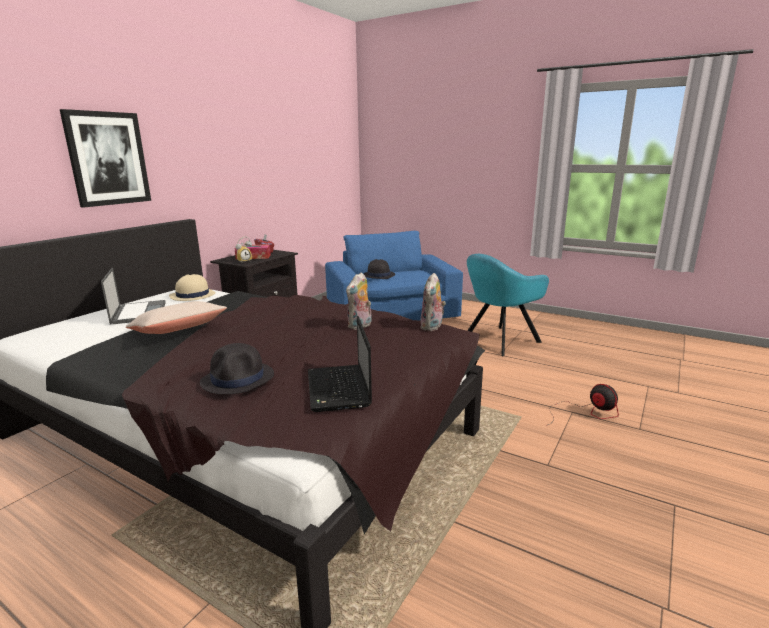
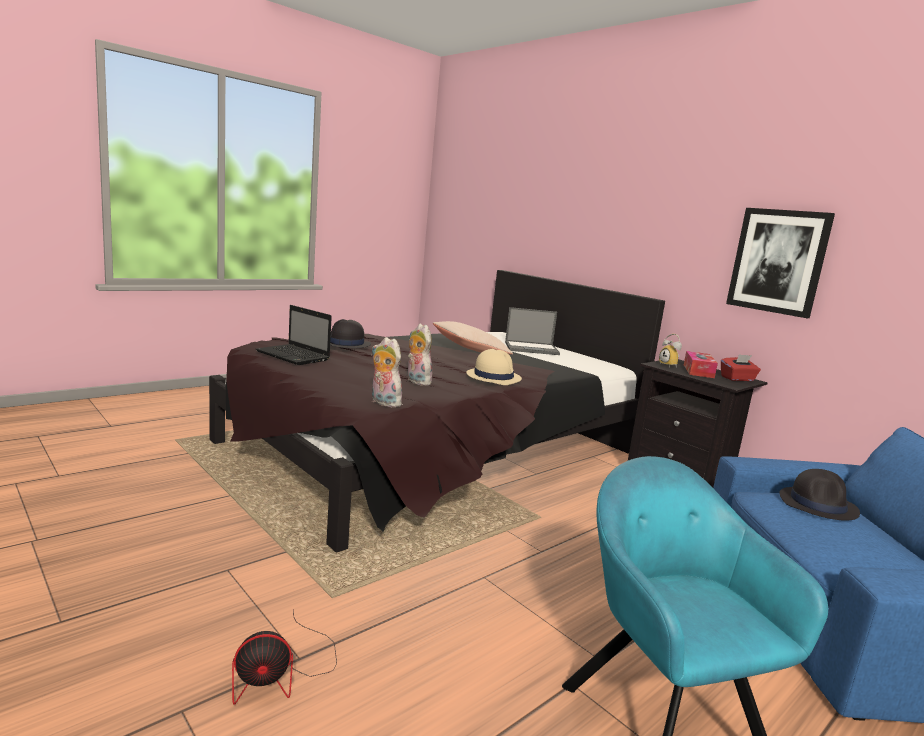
camera: 105 degrees right, 5 degrees down
picture [60,109,151,208] -> picture moved to [726,208,835,318]
beige hat [169,274,216,301] -> beige hat moved to [466,349,522,385]
laptop [308,316,372,412] -> laptop turned 150 degrees counterclockwise [256,305,332,365]

